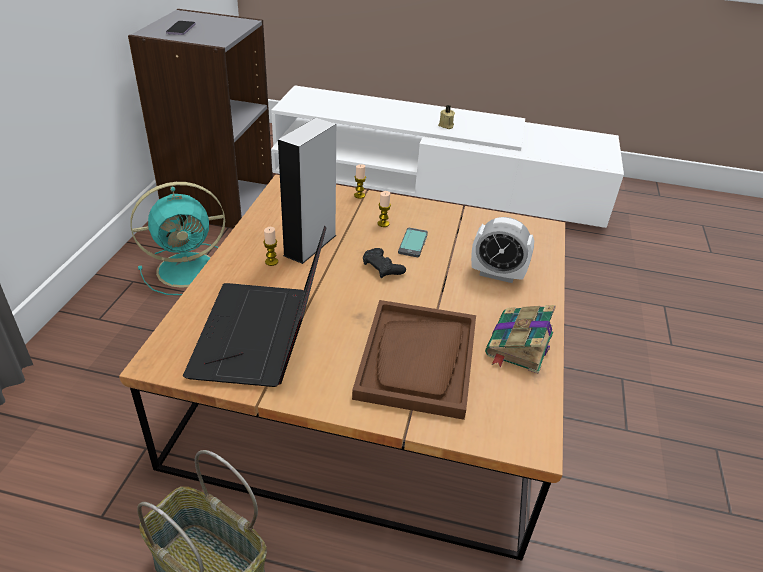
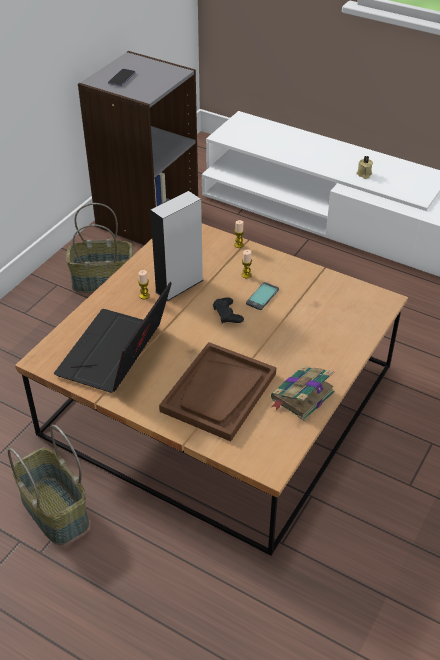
camera: 20 degrees right, 5 degrees up
turquoise fan [130,182,225,295] -> basket [66,203,133,293]
alarm clock [471,217,534,283] -> none

